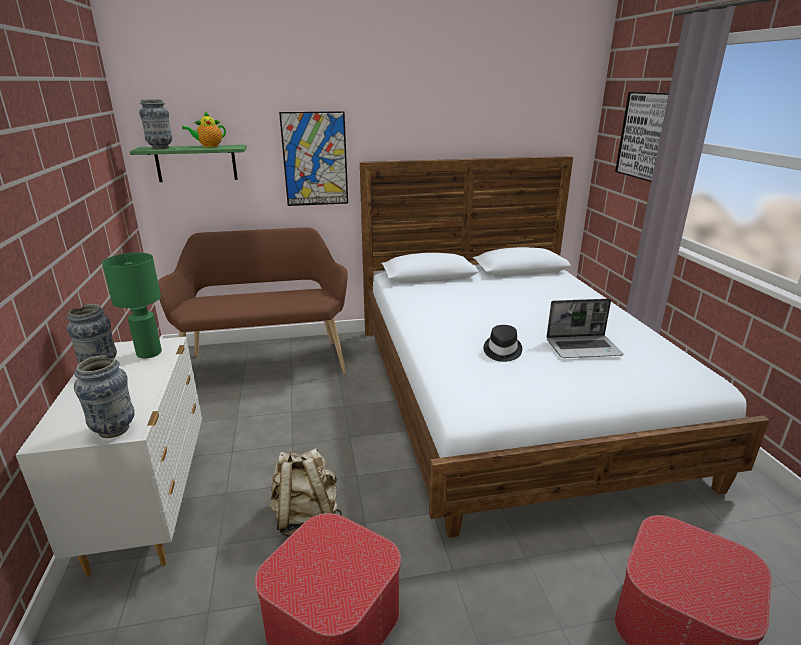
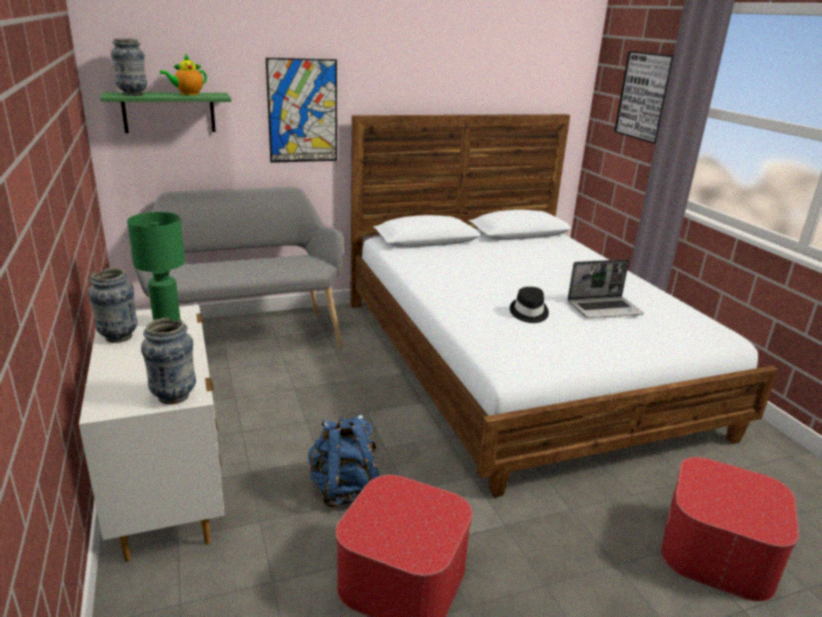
camera: 10 degrees left, 0 degrees up
brown bench [158,227,348,374] -> grey bench [130,187,344,348]
beige backpack [270,448,342,536] -> blue backpack [308,414,380,507]

